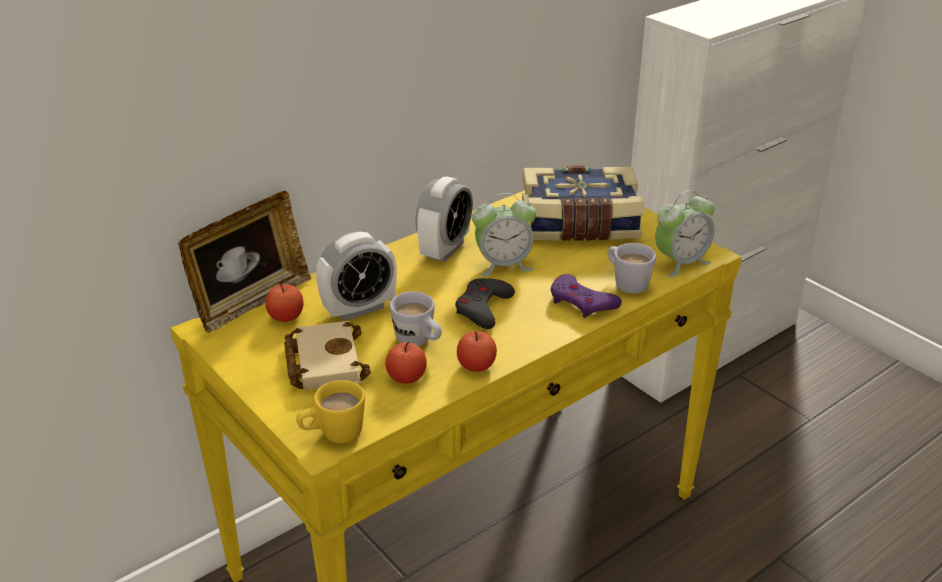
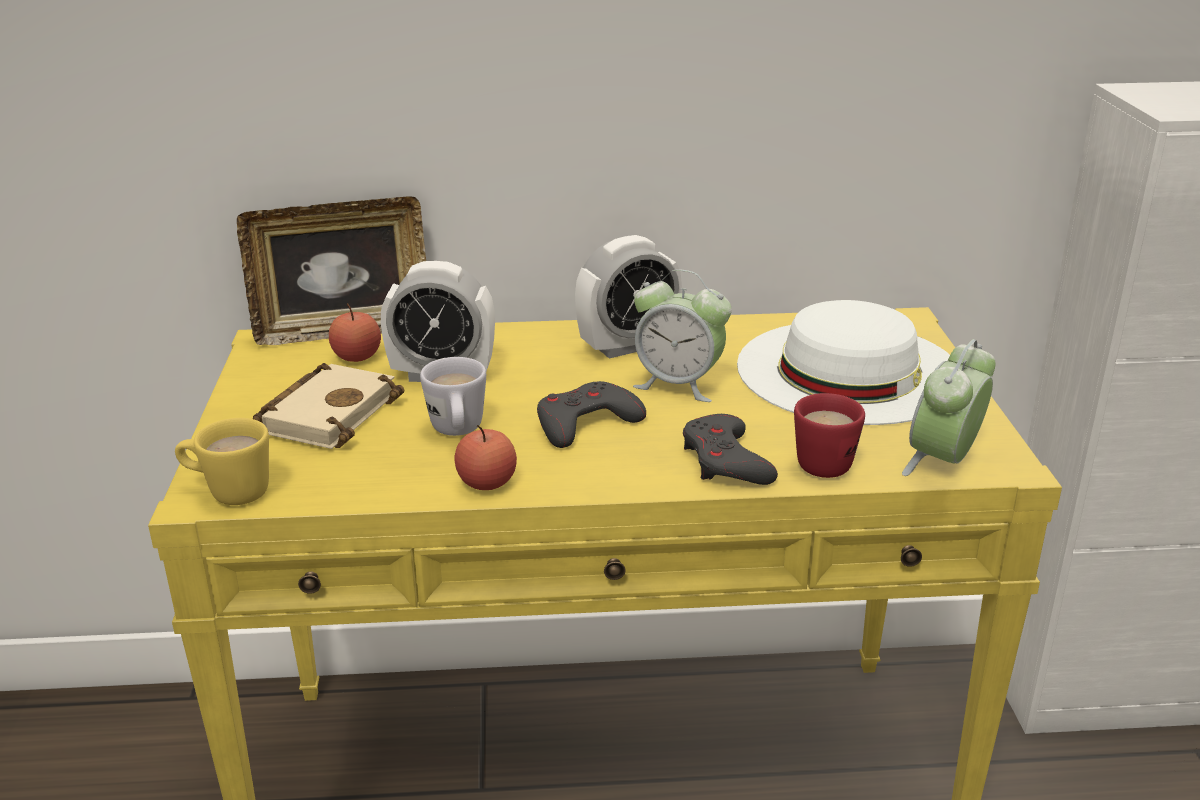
camera: 35 degrees right, 5 degrees down
apple [385,342,427,384] -> none
book [522,166,644,241] -> white hat [737,300,950,425]
purple game controller [551,274,622,318] -> grey game controller [683,414,778,485]
white mug [608,243,656,294] -> red mug [794,393,865,478]
alarm clock [655,190,715,277] -> alarm clock turned 120 degrees clockwise [902,339,996,476]

